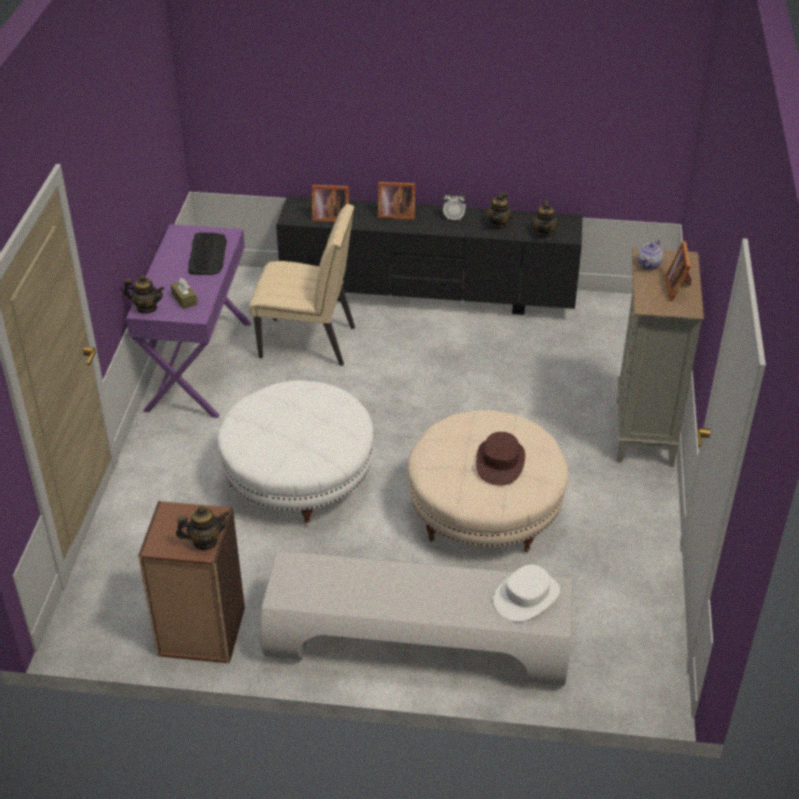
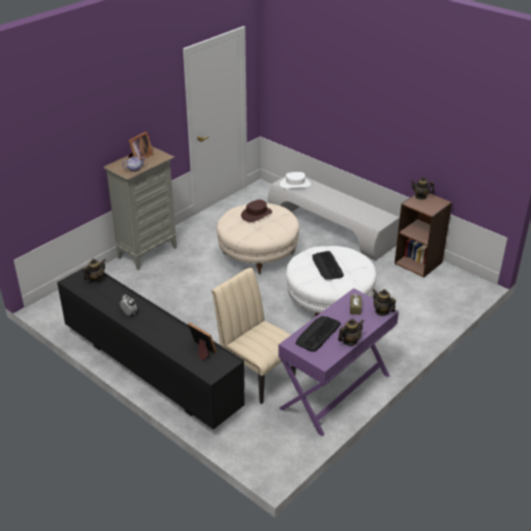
camera: 145 degrees left, 5 degrees down
picture frame [378,182,415,220] -> none
teapot [486,192,512,230] -> teapot moved to [338,319,364,346]
none -> keyboard [312,251,344,280]

